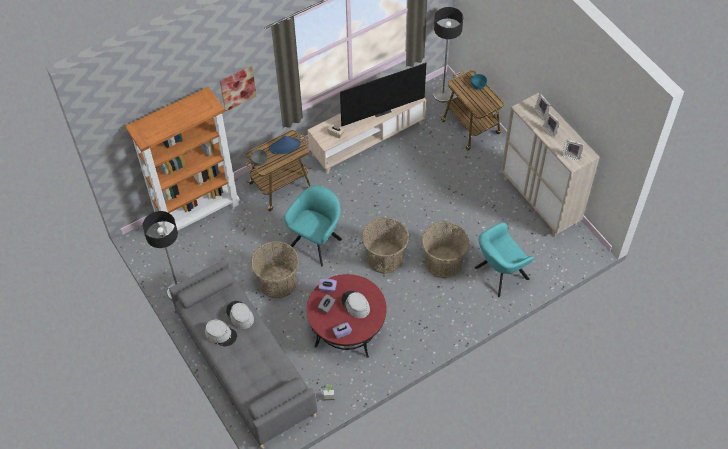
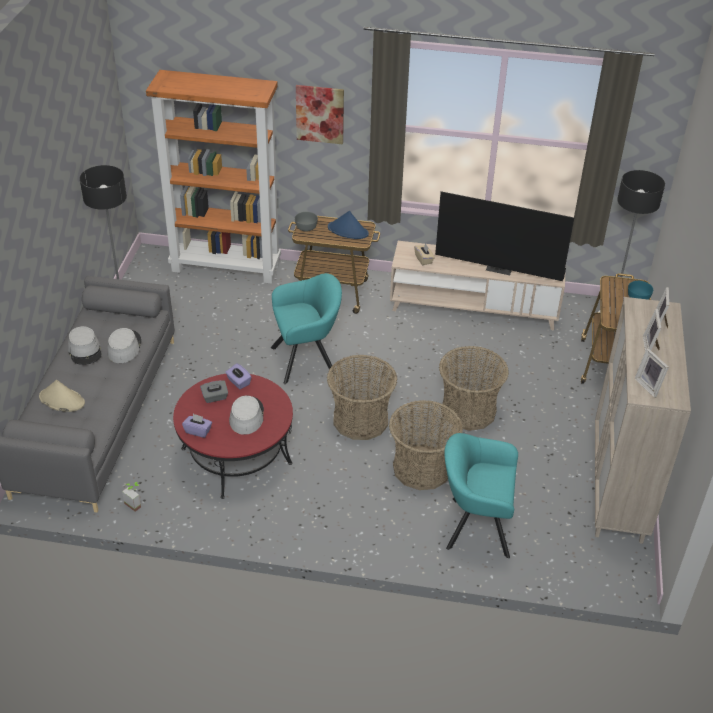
camera: 40 degrees right, 15 degrees down
basket [251,241,299,298] -> basket moved to [439,346,509,431]
none -> beige hat [39,380,85,412]

